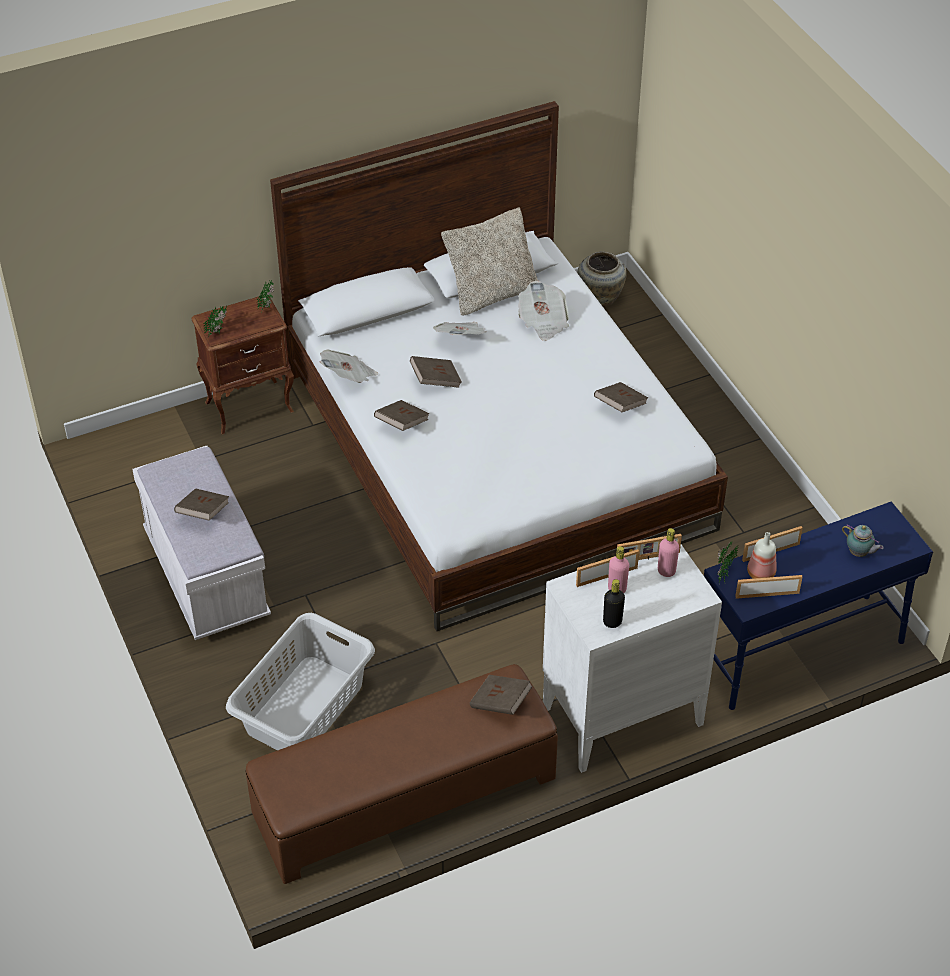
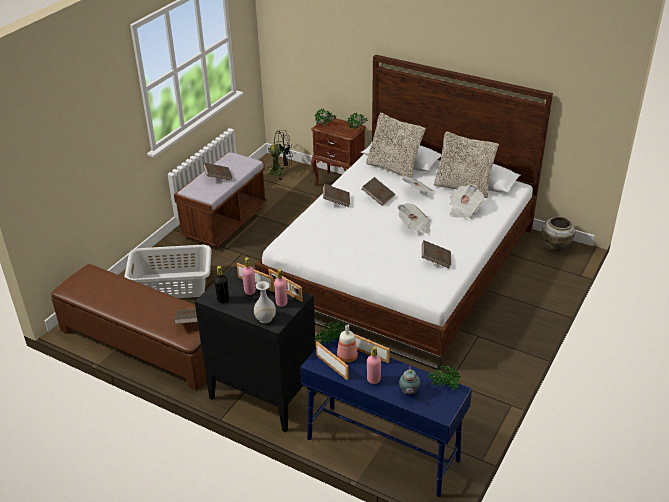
camera: 55 degrees right, 10 degrees down
white bench [132,446,271,640] -> brown bench [174,152,267,248]
newspaper [320,349,378,383] -> newspaper moved to [398,203,431,234]
white dresser [543,545,722,773] -> black dresser [195,267,316,432]
none -> white vase [254,281,276,323]
none -> black fan [267,130,292,180]
none -> beige pillow [366,113,426,178]
none -> pink bottle [367,347,381,384]
none -> potted plant [427,365,461,390]

